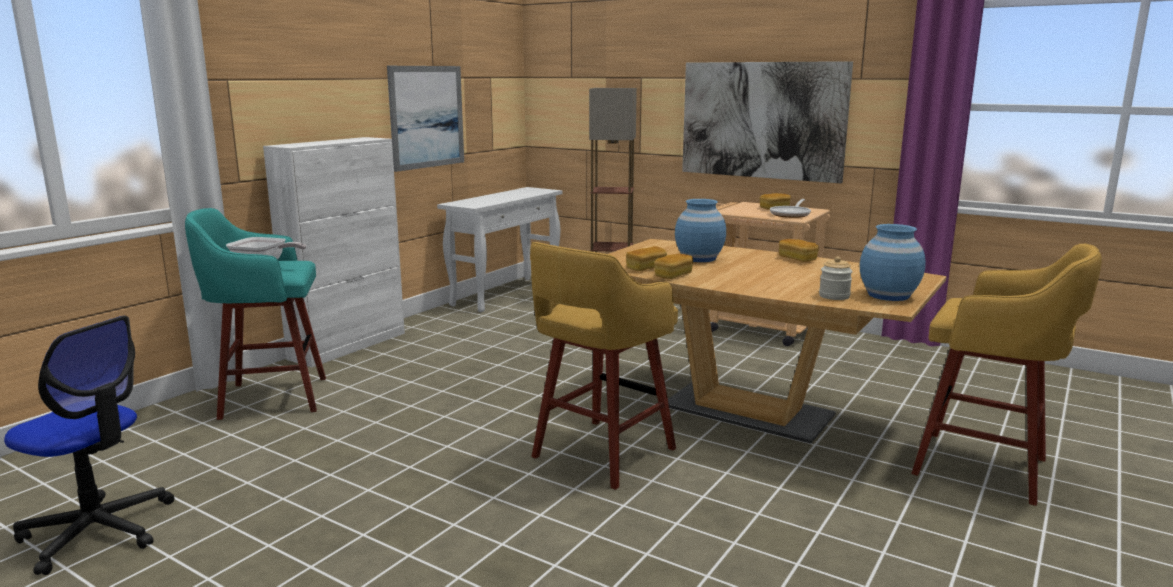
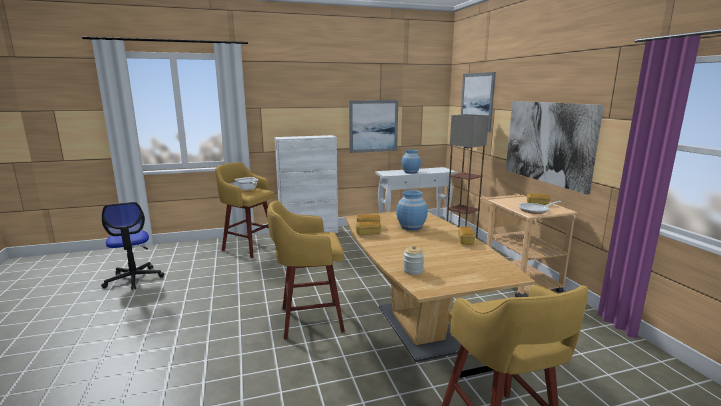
camera: 40 degrees right, 0 degrees up
turquoise stool [185,208,326,420] -> yellow stool [215,162,275,258]
blue vase [860,224,926,301] -> blue vase moved to [402,150,421,174]
none -> picture [461,72,496,132]

